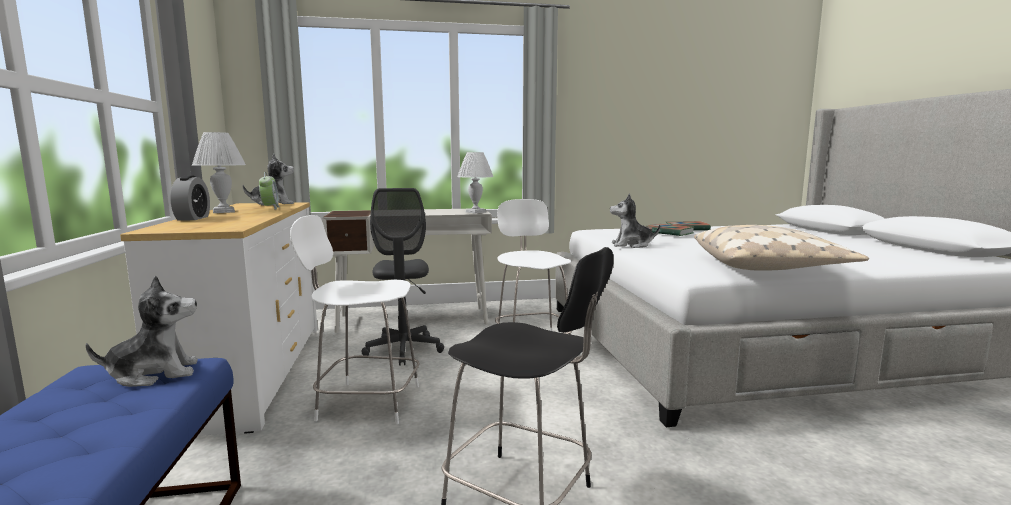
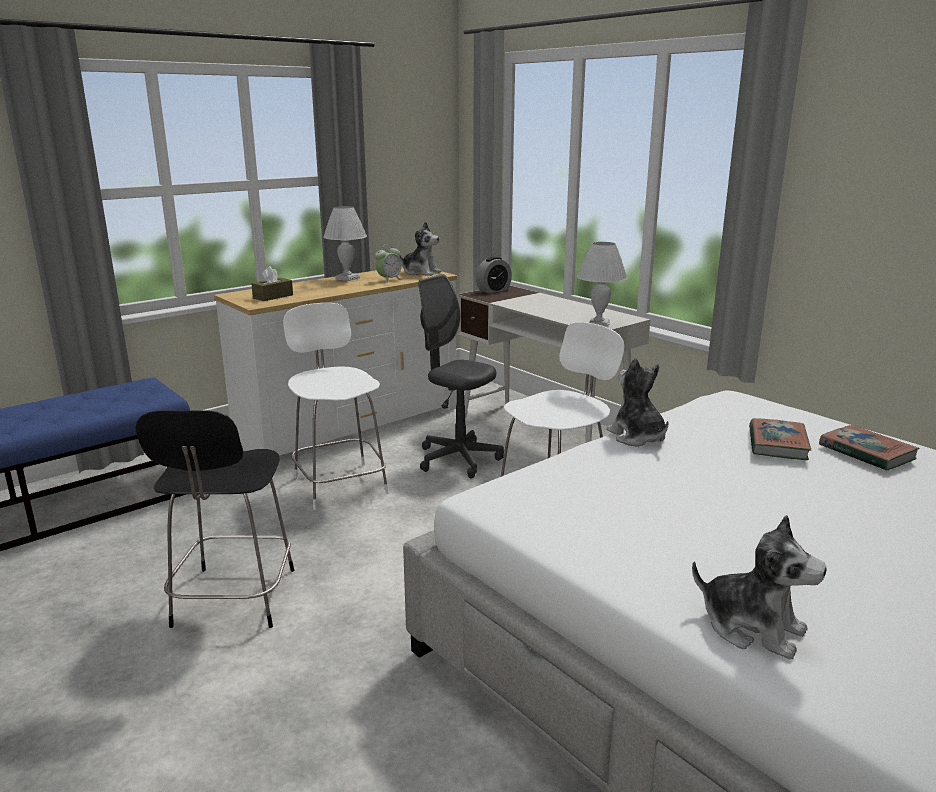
camera: 60 degrees right, 10 degrees up
plush toy [85,275,198,387] -> plush toy moved to [692,515,826,660]
alarm clock [170,175,210,221] -> alarm clock moved to [476,257,512,293]
grey office chair [362,188,444,366] -> grey office chair turned 75 degrees clockwise [418,274,504,479]
beige pillow [694,225,869,271] -> none
none -> brown tissue box [251,266,293,301]

